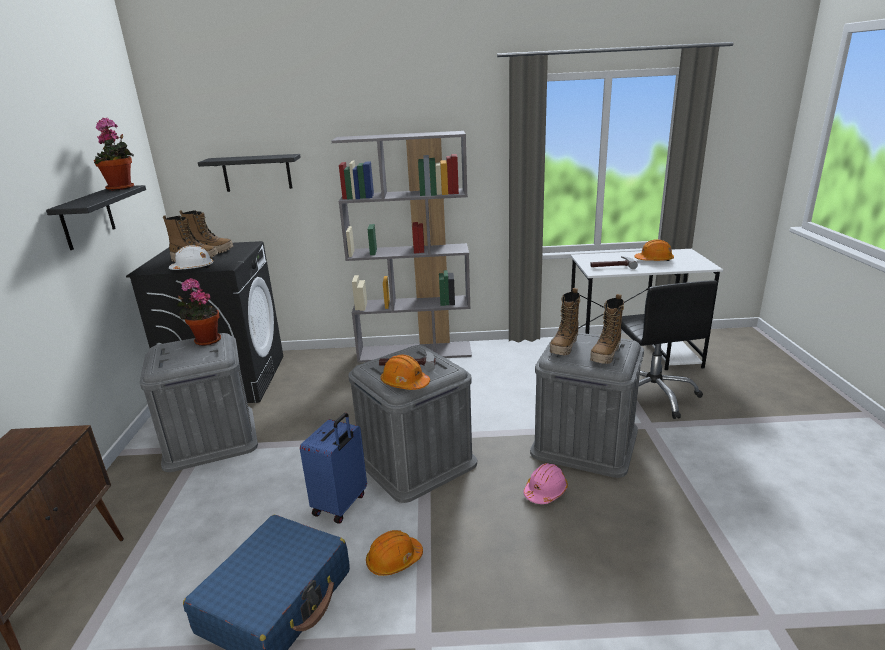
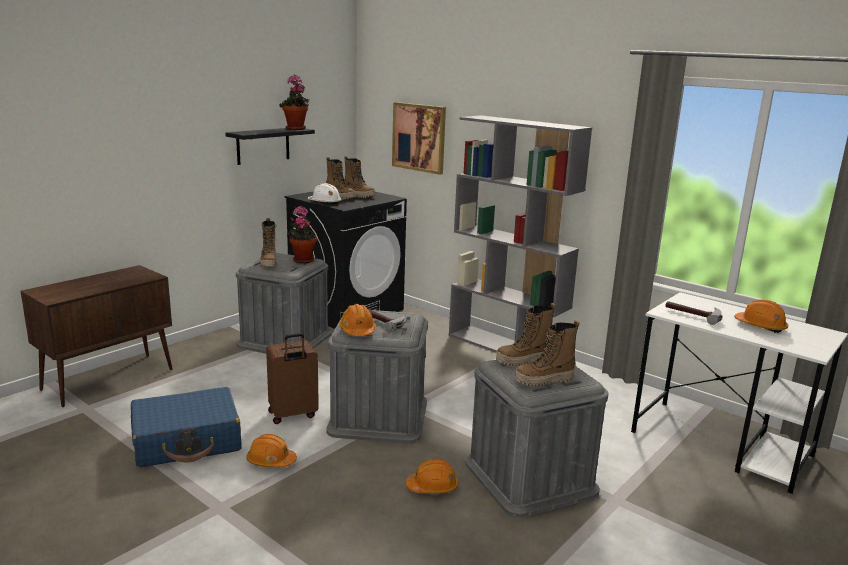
camera: 40 degrees right, 5 degrees down
black shelf [198,154,301,192] -> picture [392,102,446,175]
blue suitcase [300,412,367,524] -> brown suitcase [266,333,319,424]
pink hard hat [523,463,568,504] -> orange hard hat [406,459,458,494]
black office chair [621,280,718,419] -> none
none -> boot [260,218,277,267]

